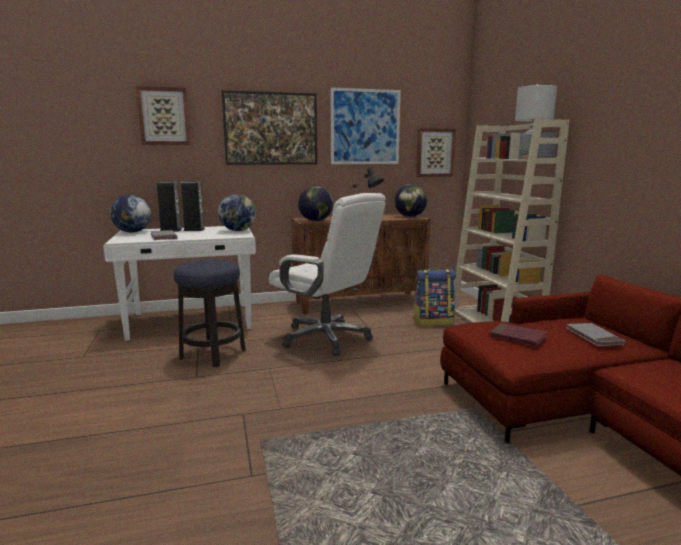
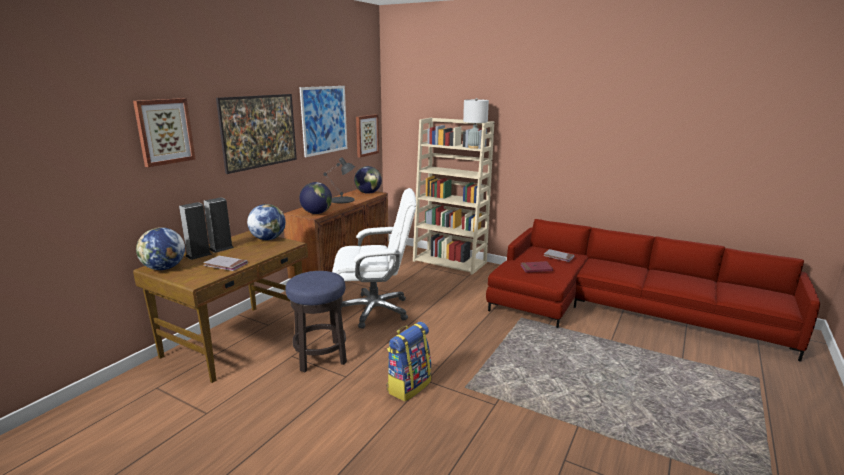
camera: 45 degrees left, 5 degrees up
white desk [103,226,256,341] -> brown desk [133,230,308,383]
backpack [413,268,456,326] -> backpack moved to [387,322,432,401]

